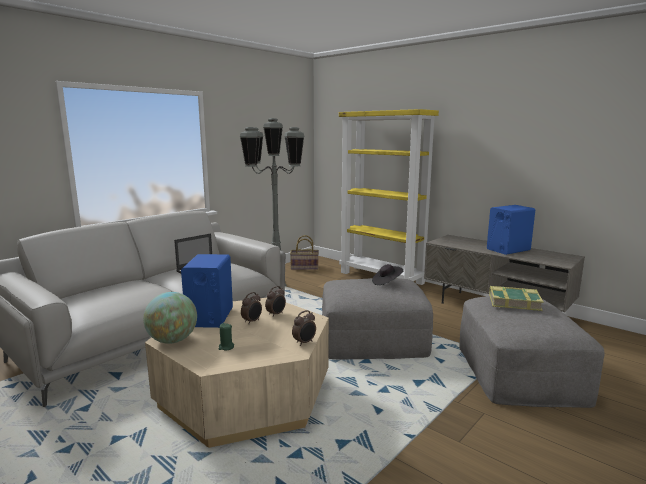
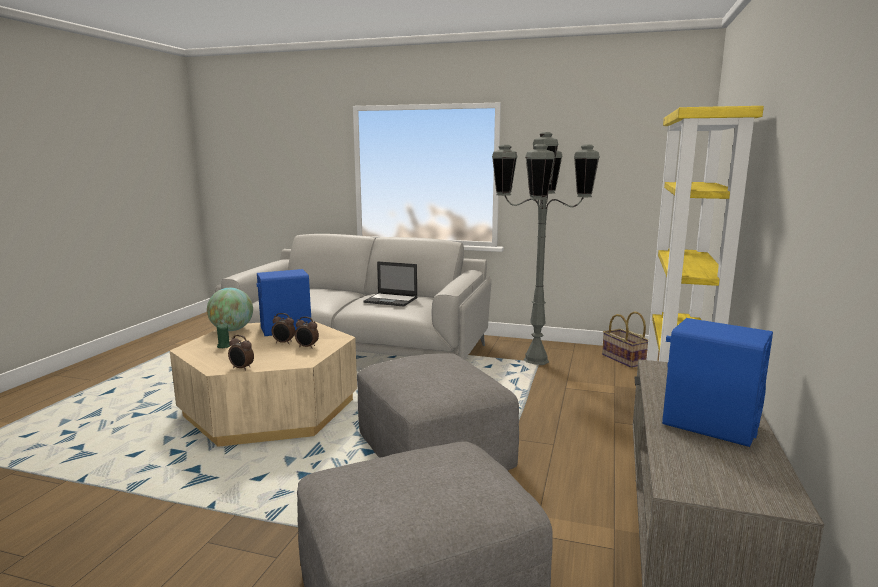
camera: 65 degrees right, 0 degrees up
black hat [372,264,403,285] -> none
book [489,286,544,311] -> none

